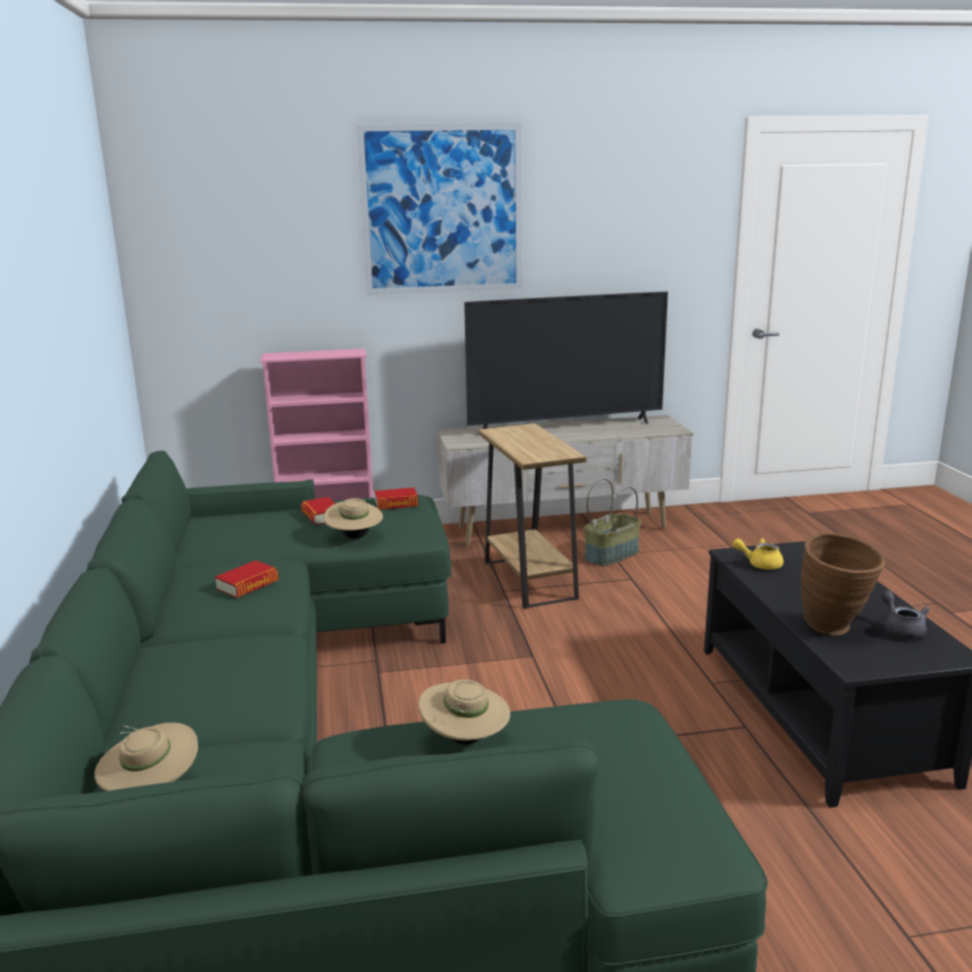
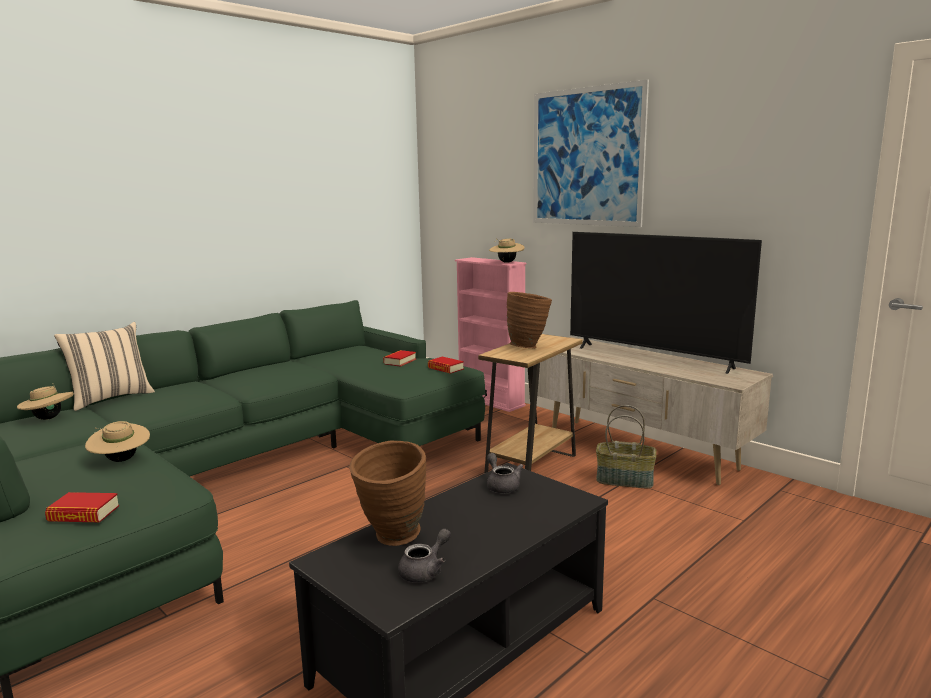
camera: 55 degrees right, 5 degrees down
book [215,560,279,598] -> book moved to [45,492,119,522]
beige hat [324,498,383,539] -> beige hat moved to [489,239,525,263]
yellow teapot [733,538,784,570] -> grey teapot [487,453,523,493]
none -> beige pillow [54,322,155,411]
none -> brown vase [507,292,552,348]

